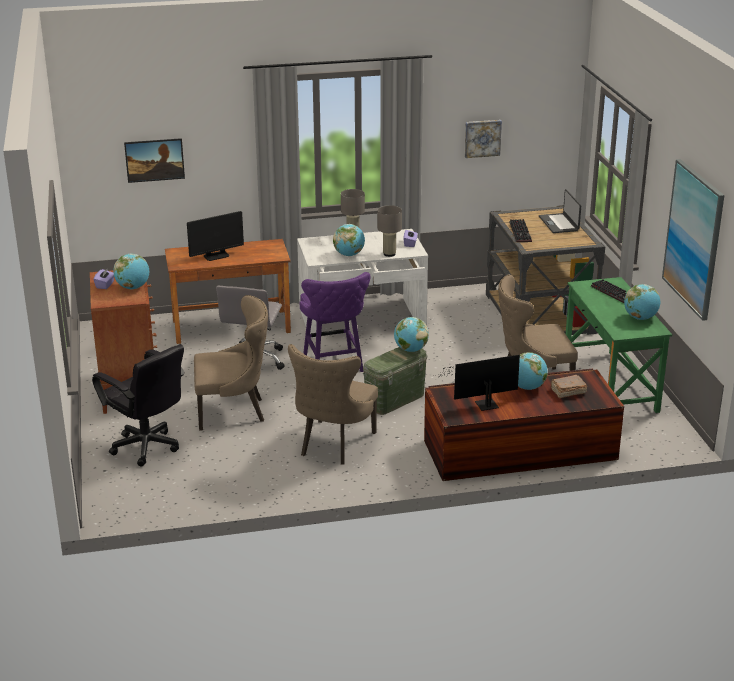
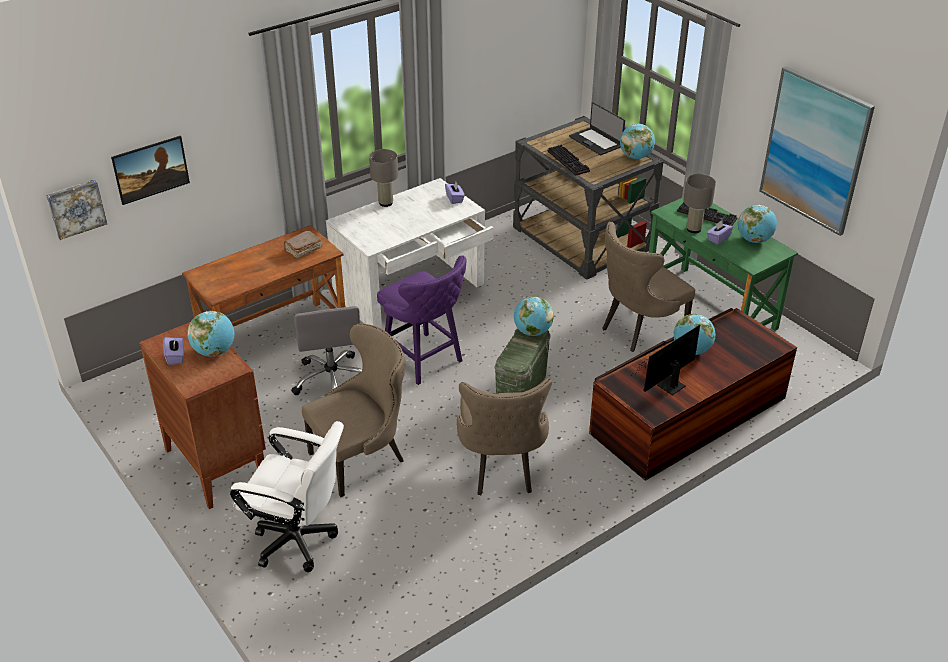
camera: 25 degrees left, 10 degrees up
black office chair [92,344,184,466] -> white office chair [230,421,344,572]
monitor [187,211,244,261] -> none
globe [333,224,365,256] -> globe moved to [620,124,655,159]
grey table lamp [377,205,402,257] -> grey table lamp moved to [683,174,716,233]
picture [465,120,502,158] -> picture moved to [46,179,107,240]
brown book [550,375,587,398] -> brown book moved to [284,231,322,259]
none -> purple tissue box [707,221,733,245]

